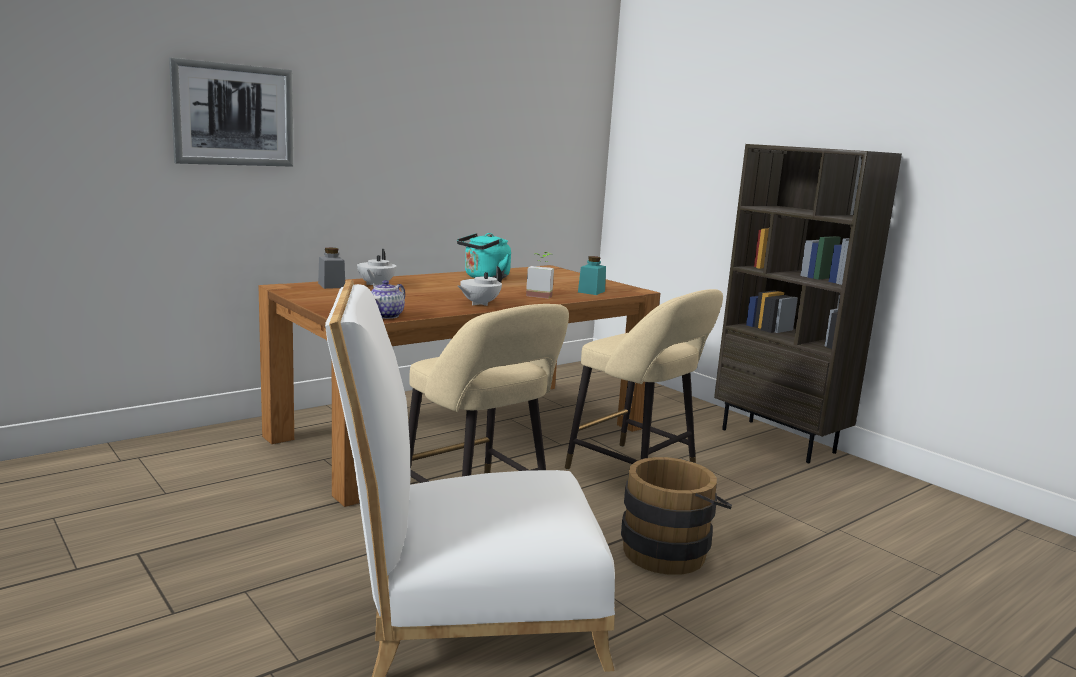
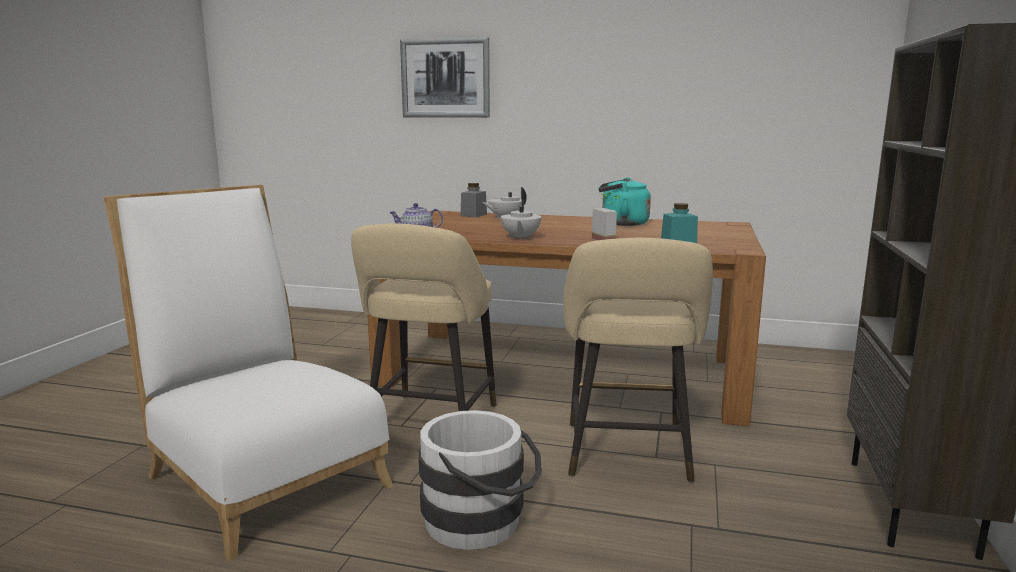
camera: 55 degrees right, 0 degrees up
white teapot [458,266,502,306] -> white teapot turned 90 degrees counterclockwise [501,199,541,240]
brown bucket [621,457,732,575] -> white bucket [419,410,542,550]

